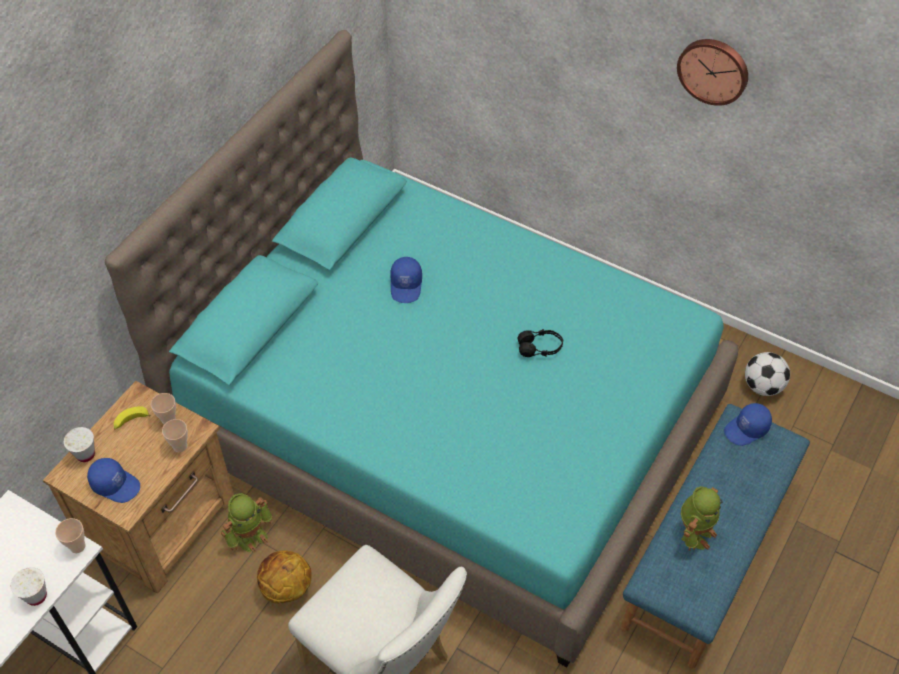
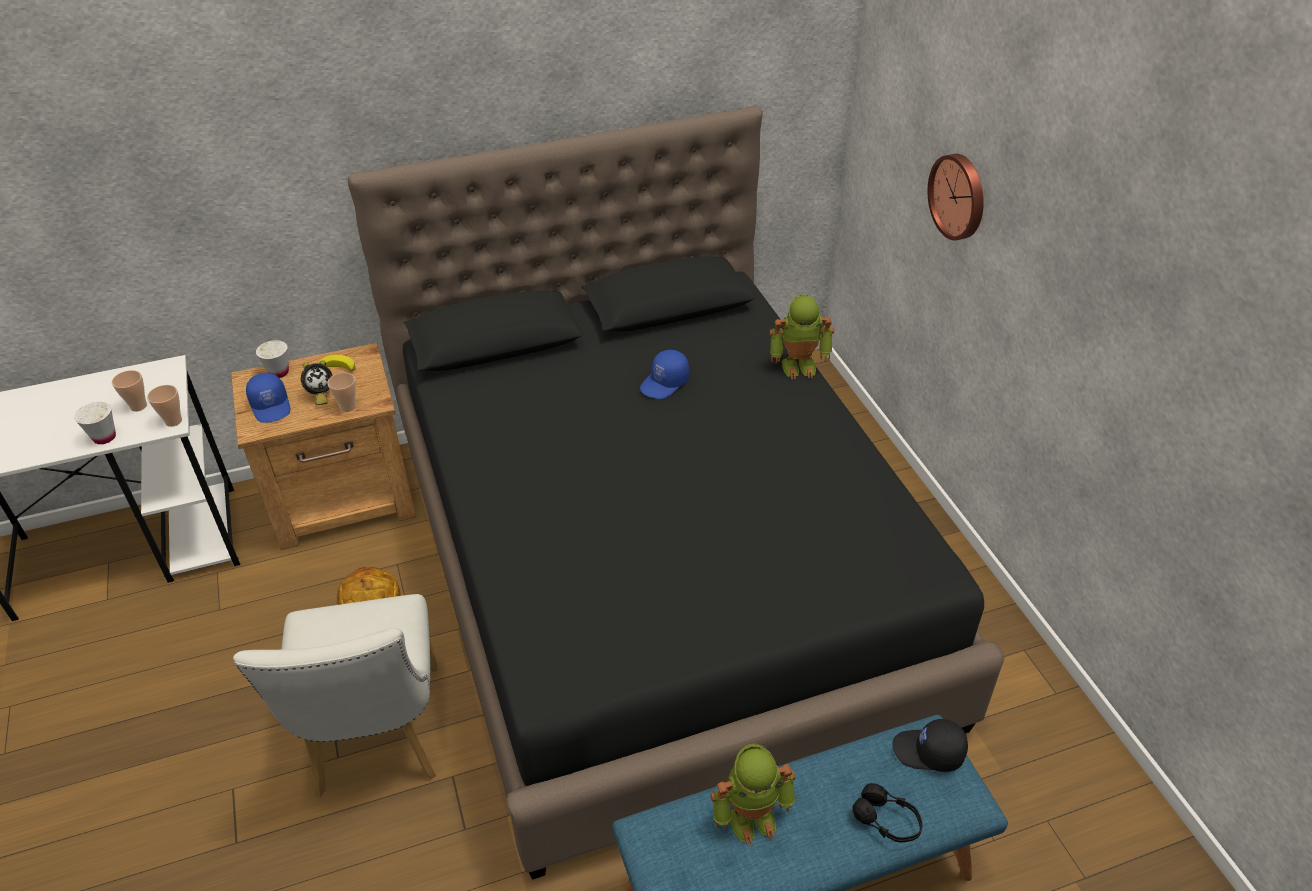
camera: 40 degrees right, 10 degrees down
turquoise bed [105,30,739,667] -> black bed [348,106,1004,880]
cup [151,393,176,425] -> cup moved to [112,370,147,412]
toy robot [221,493,272,553] -> toy robot moved to [769,294,834,379]
black headphones [518,329,563,357] -> black headphones moved to [852,783,923,843]
wall clock [677,39,748,106] -> wall clock moved to [928,154,984,240]
blue cap [724,403,772,446] -> black cap [892,719,968,772]
football [745,352,790,396] -> none
none -> alarm clock [301,360,333,405]

